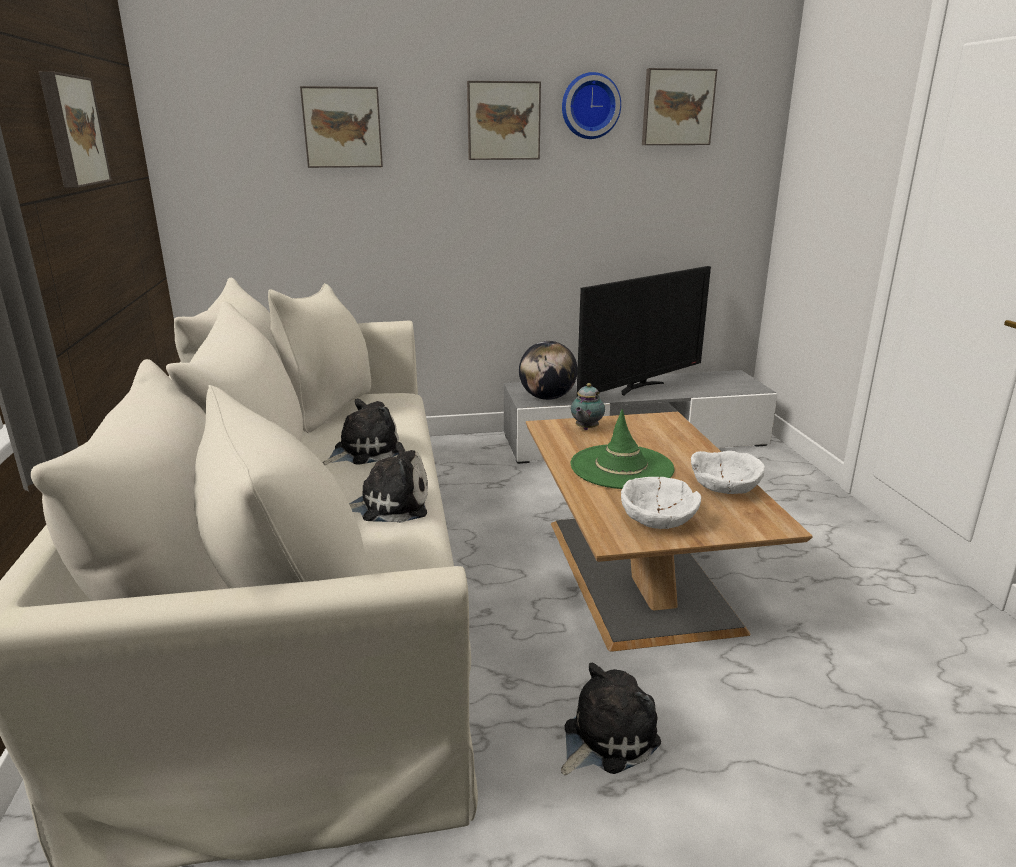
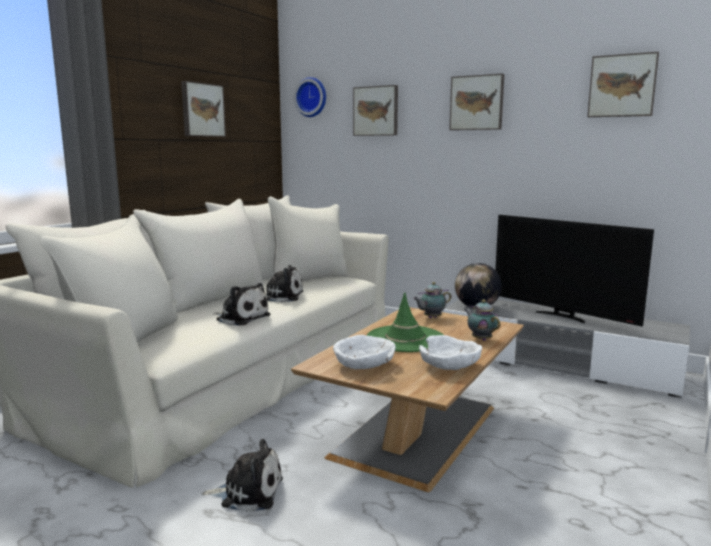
camera: 40 degrees right, 10 degrees down
wall clock [562,72,621,139] -> wall clock moved to [294,77,326,117]
television [576,266,711,397] -> television turned 45 degrees clockwise [495,215,654,326]
none -> teapot [465,300,500,341]

